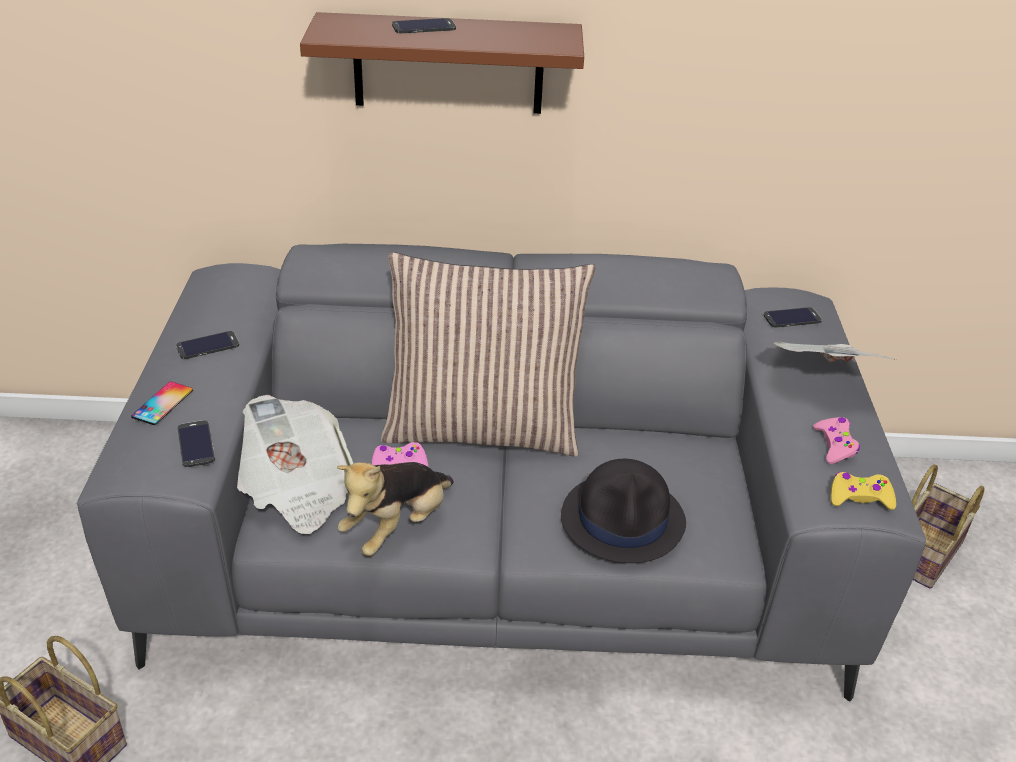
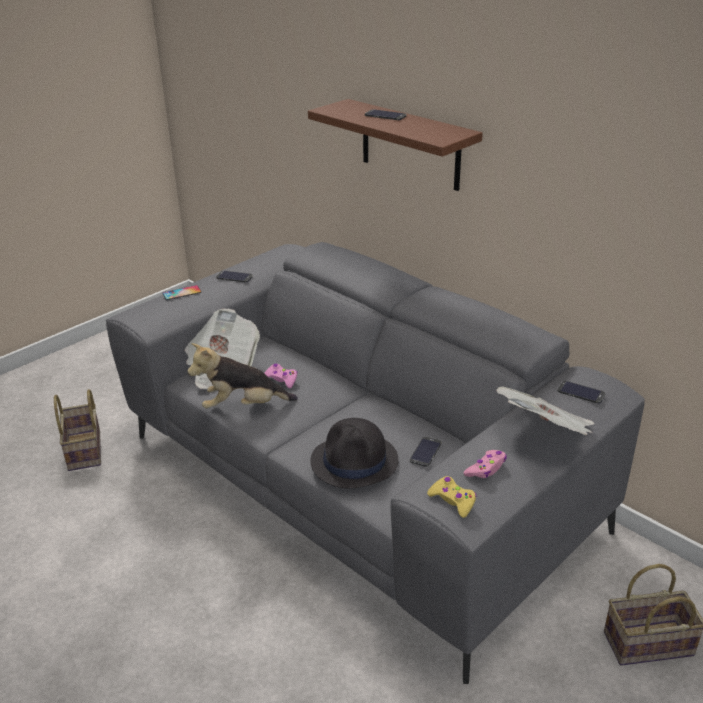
camera: 45 degrees right, 5 degrees down
phone [178,420,215,467] -> phone moved to [410,437,441,467]
pillow [381,252,595,457] -> none

